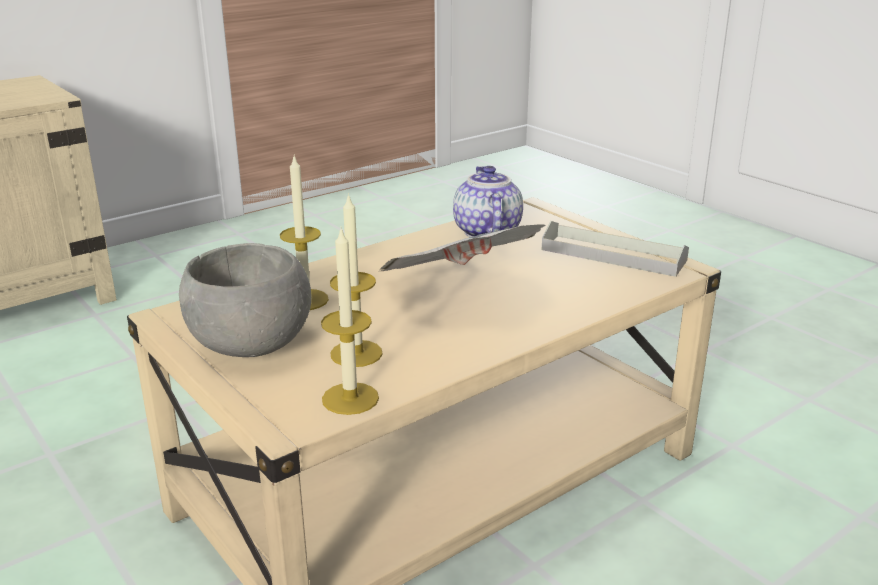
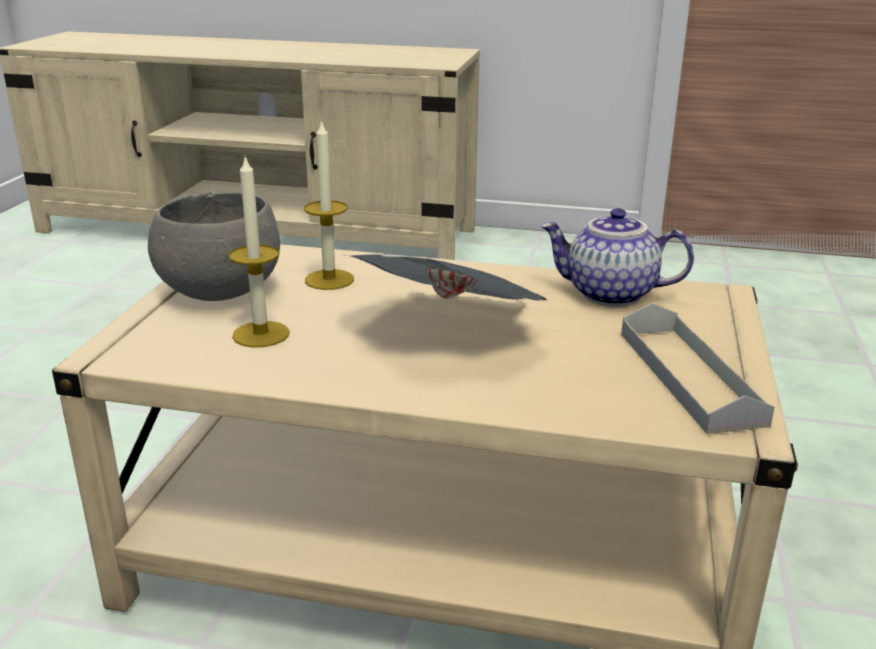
camera: 50 degrees right, 0 degrees up
candle [321,226,379,415] -> none
teapot [453,166,523,237] -> teapot turned 120 degrees counterclockwise [540,208,694,307]

